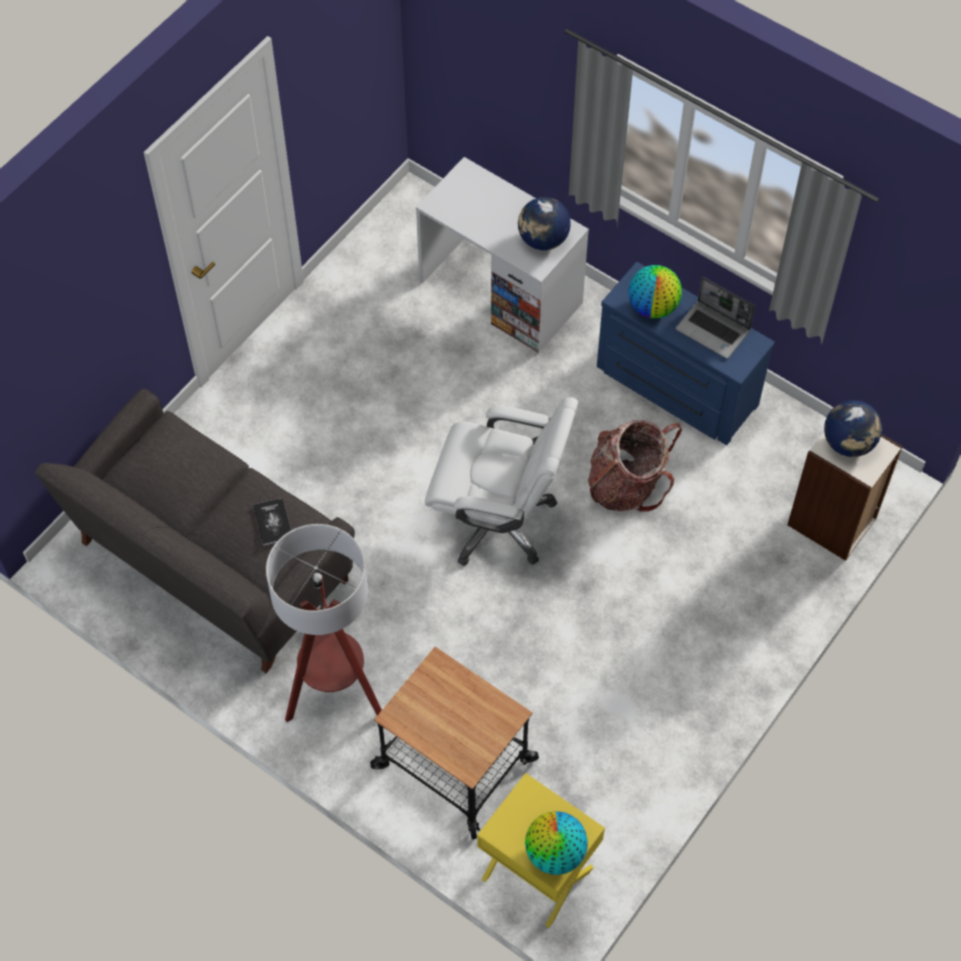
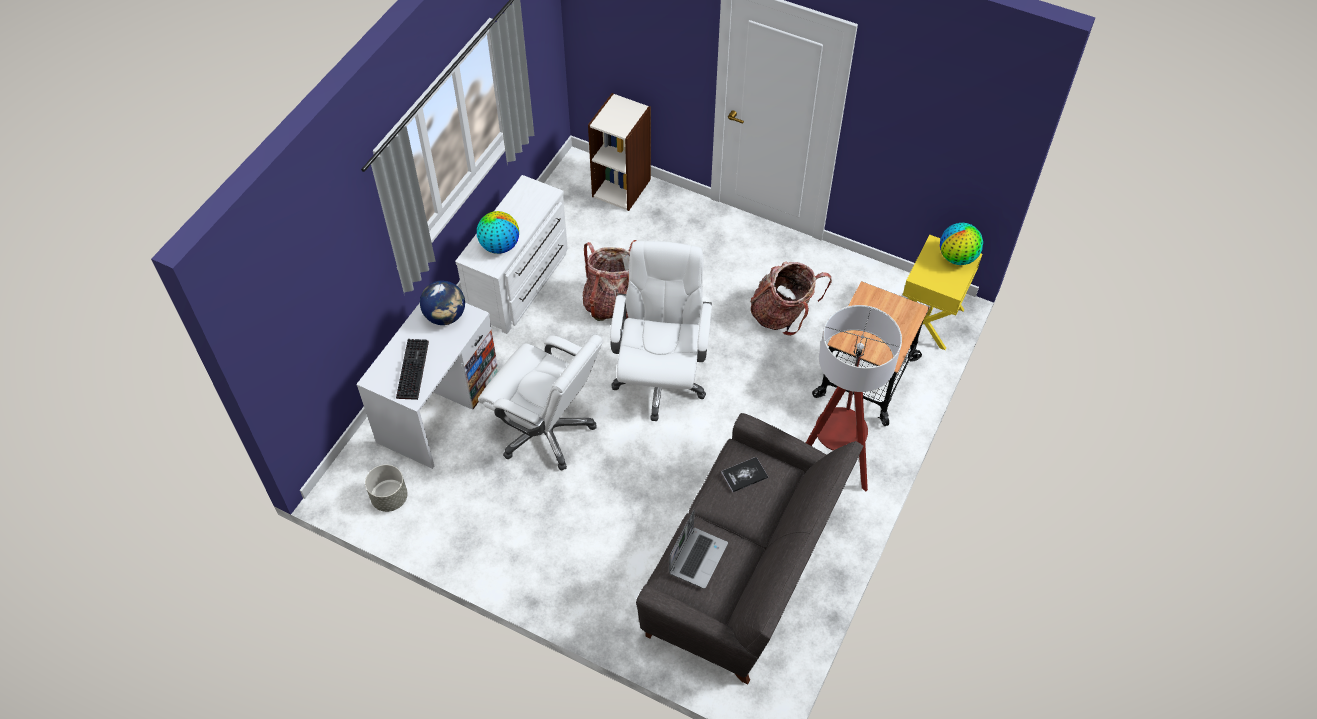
camera: 100 degrees left, 5 degrees down
blue dresser [597,262,775,445] -> white dresser [455,175,568,334]
laptop [676,277,755,359] -> laptop moved to [669,510,728,589]
globe [824,400,882,457] -> none
none -> grey planter [365,465,408,512]
none -> keyboard [396,339,429,400]
none -> white office chair [478,335,603,471]
none -> backpack [750,261,832,336]

